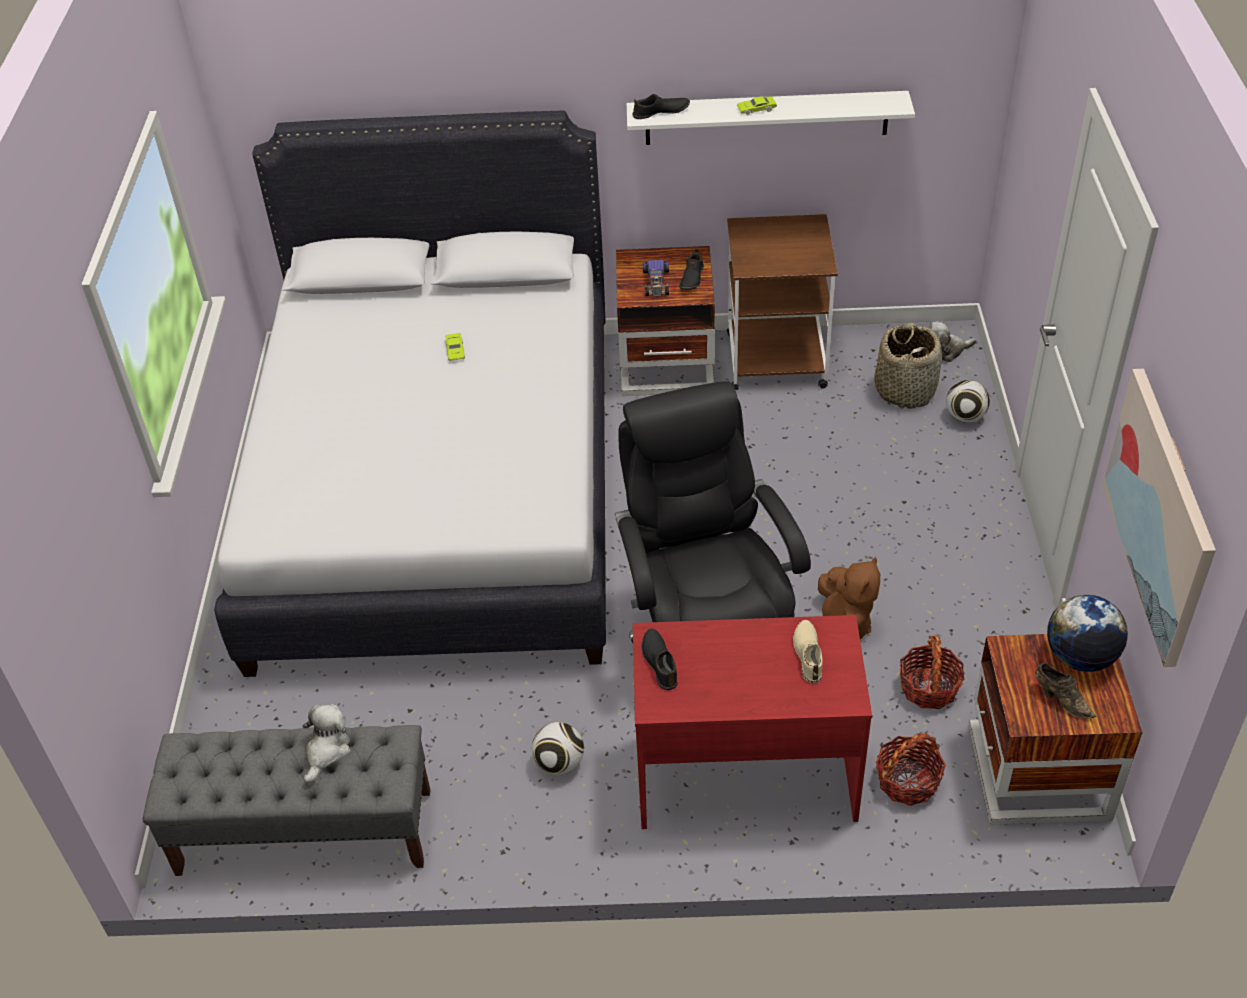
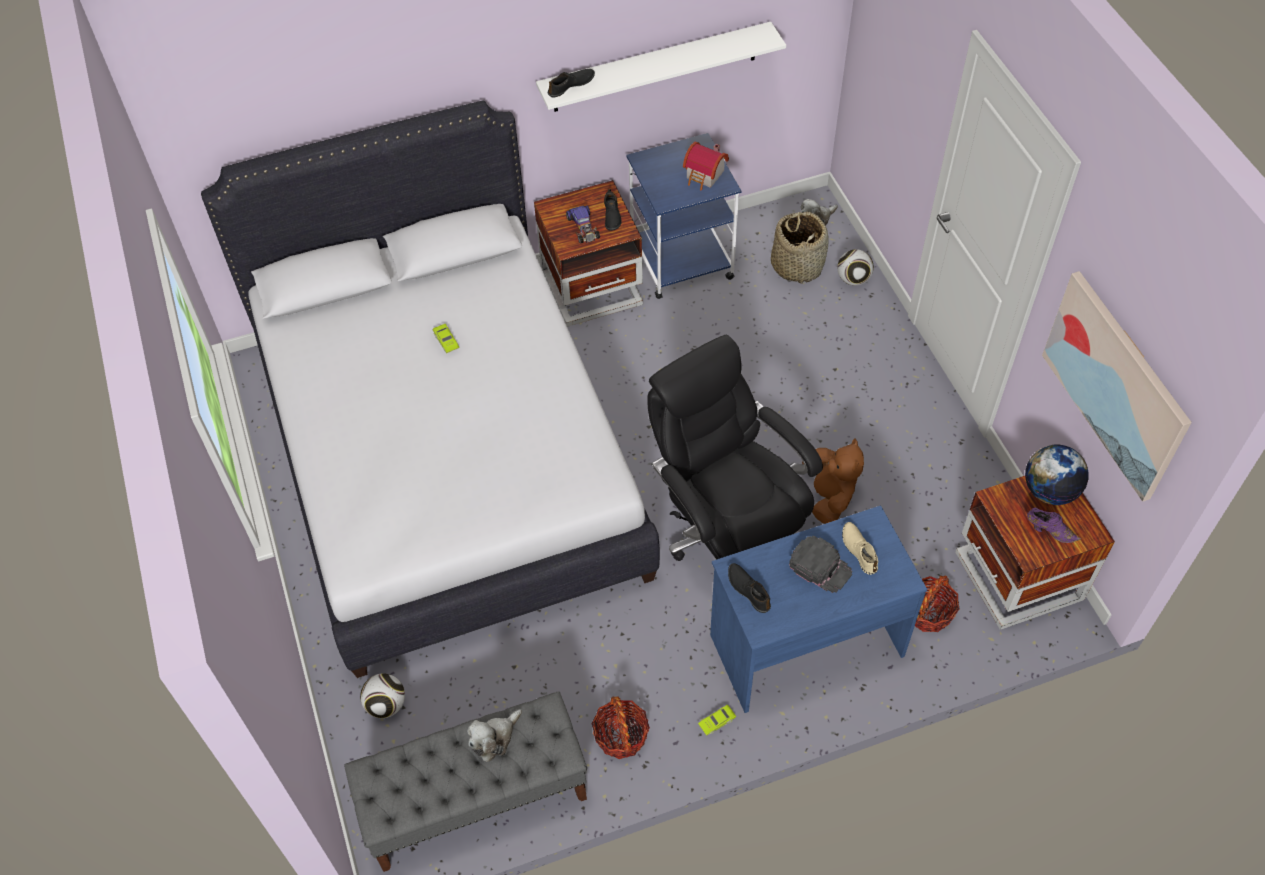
camera: 20 degrees left, 10 degrees up
plush toy [302,704,351,783] -> plush toy turned 135 degrees counterclockwise [467,709,522,762]
football [532,722,584,775] -> football moved to [360,674,405,718]
red desk [633,615,872,829] -> blue desk [710,505,927,713]
brown cart [727,214,838,390] -> blue cart [626,133,742,299]
green toy car [737,96,777,115] -> green toy car moved to [698,705,737,736]
basket [899,635,965,709] -> basket moved to [591,696,650,759]
brown shoe [1035,663,1097,719] -> purple shoe [1027,507,1081,543]
none -> toy house [683,142,729,191]
none -> black cap [789,536,852,593]

